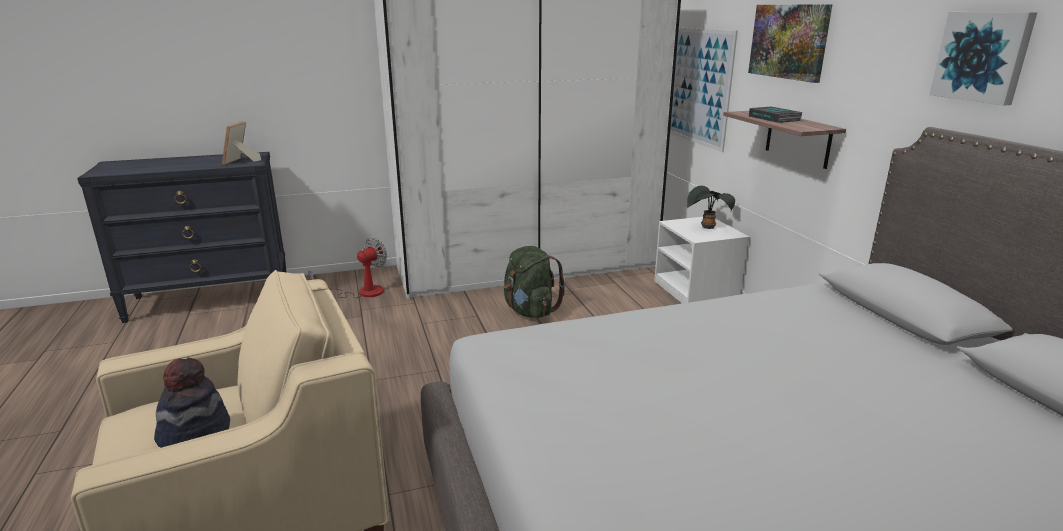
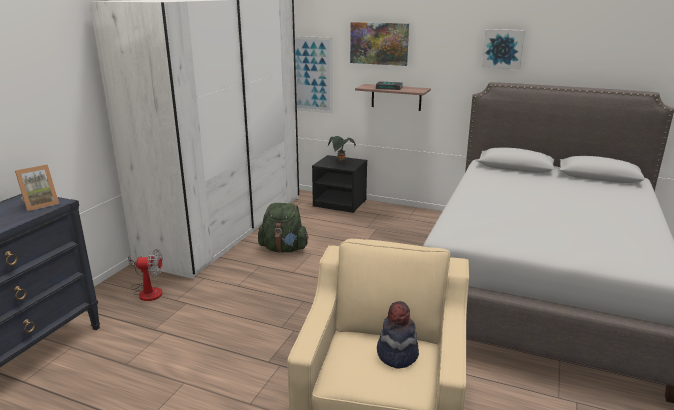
camera: 50 degrees left, 0 degrees up
picture frame [222,121,261,165] -> picture frame turned 90 degrees counterclockwise [15,164,59,211]
fan [308,238,387,298] -> fan turned 105 degrees clockwise [128,249,163,301]
white nightstand [654,217,750,303] -> black nightstand [312,155,367,213]

